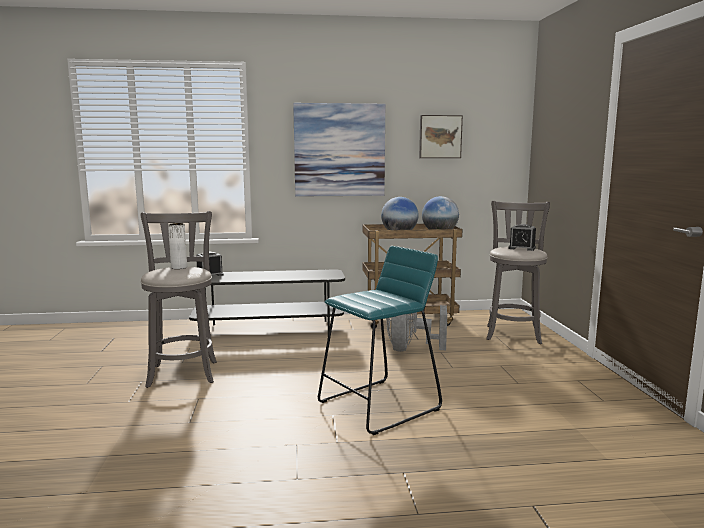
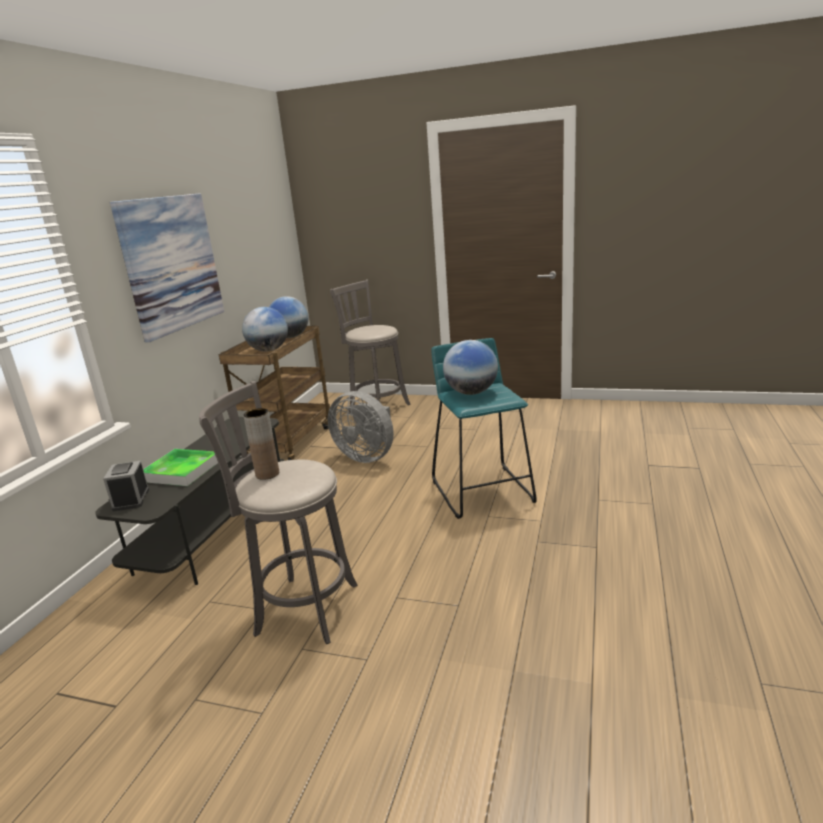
camera: 65 degrees left, 10 degrees up
white vase [168,223,187,269] -> brown vase [244,408,279,480]
picture [419,115,463,158] -> none
alarm clock [508,224,536,251] -> none
none -> tray [143,449,218,486]
none -> globe [443,340,498,395]

